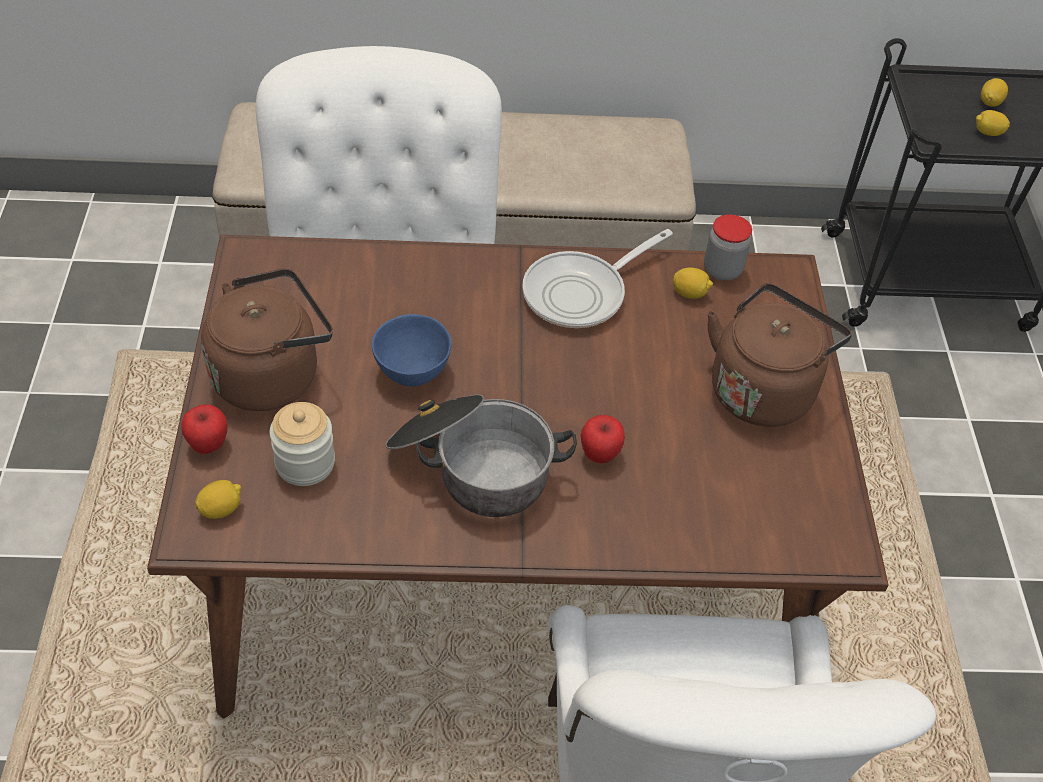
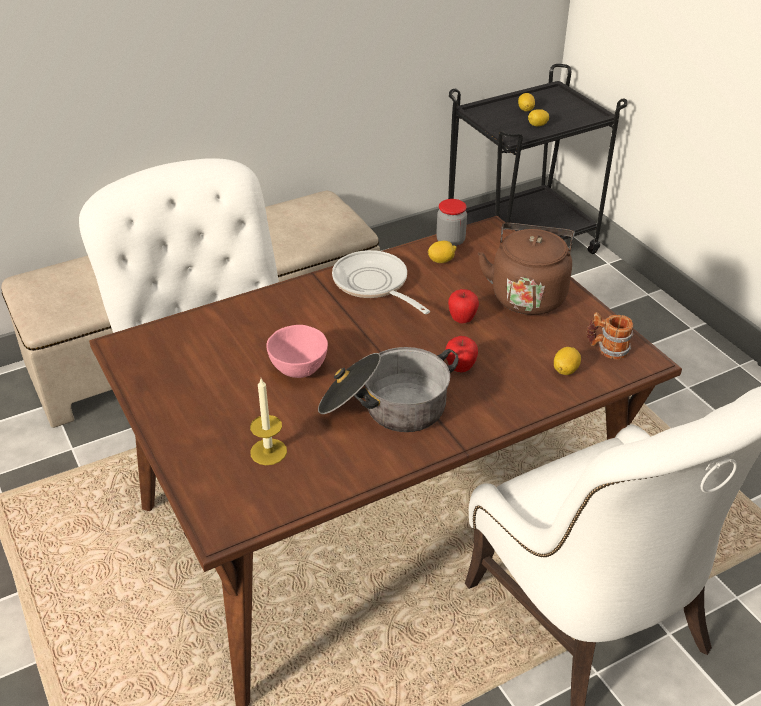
camera: 25 degrees left, 10 degrees down
apple [181,404,228,454] -> apple moved to [448,289,479,324]
lemon [195,480,241,519] -> lemon moved to [554,347,581,375]
brown kettle [201,268,333,411] -> none
jar [270,402,335,486] -> candle [250,378,287,465]
blue bowl [371,314,452,387] -> pink bowl [266,325,328,378]
frying pan [522,229,673,328] -> frying pan turned 120 degrees clockwise [332,250,430,314]
none -> mug [586,312,633,360]

